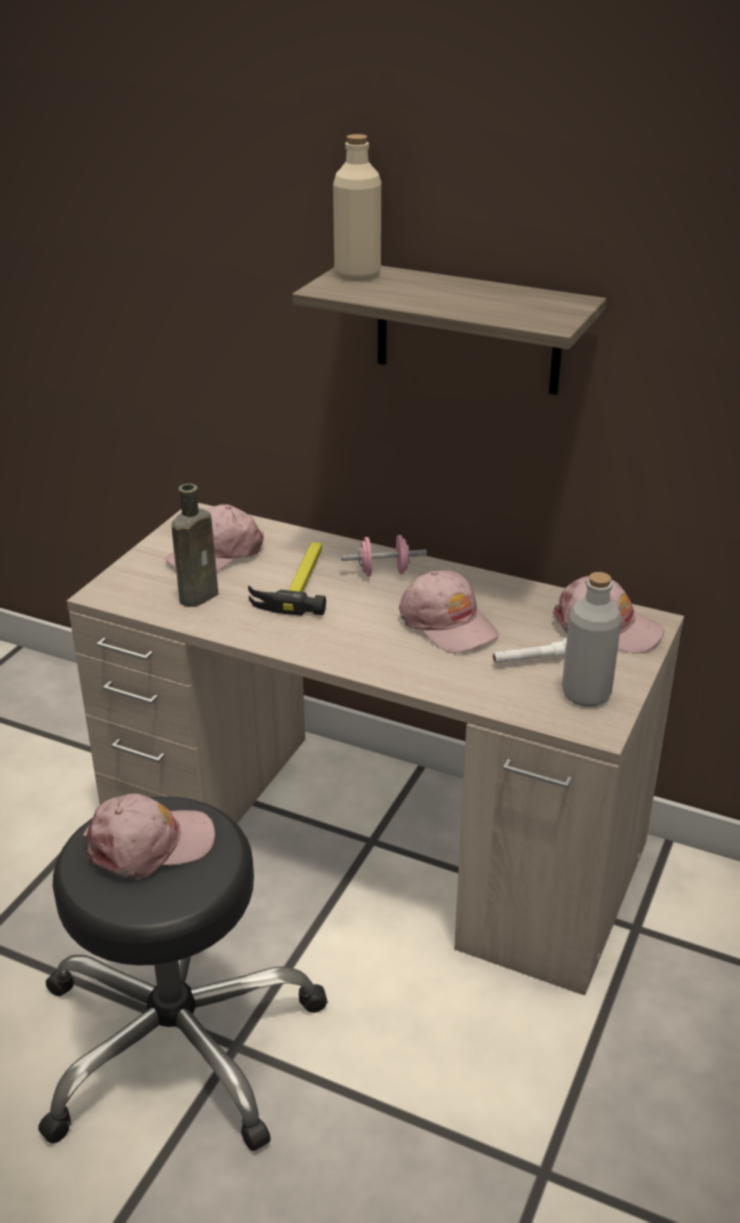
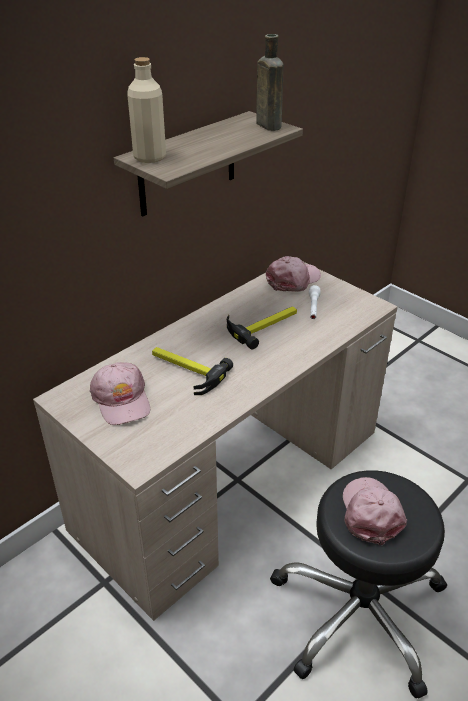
camera: 70 degrees left, 5 degrees up
brown bottle [172,484,218,607] -> brown bottle moved to [256,34,284,131]
pink dumbbell [341,535,427,577] -> none
pink cap [399,570,499,654] -> hammer [227,306,297,349]
grey bottle [562,572,622,707] -> none

